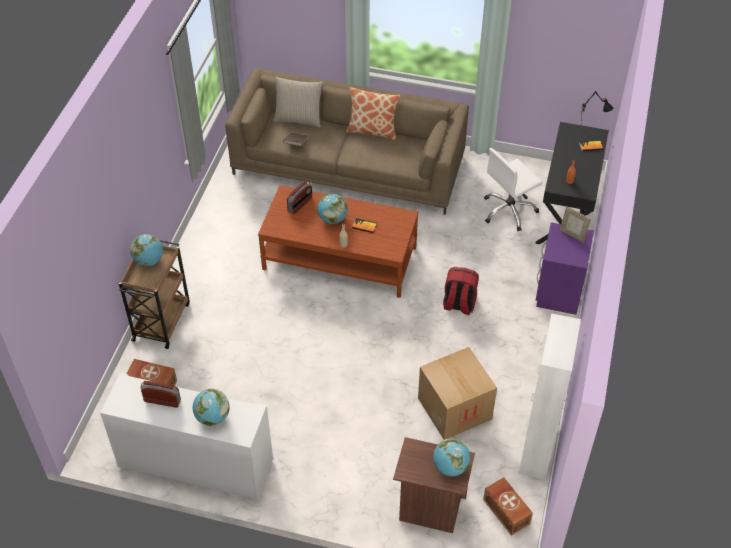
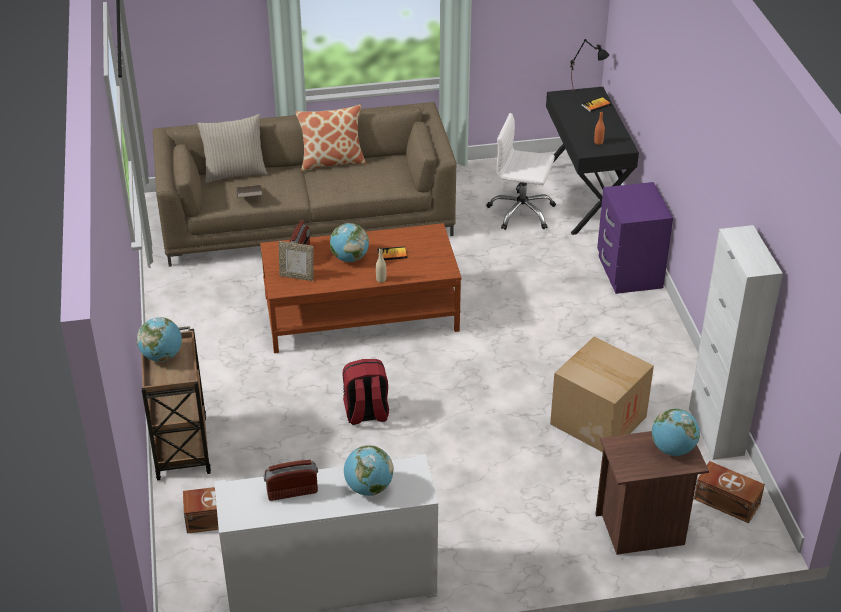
camera: 25 degrees left, 10 degrees down
red backpack [443,267,479,315] -> red backpack moved to [343,359,389,425]
white office chair [484,148,543,231] -> white office chair turned 75 degrees clockwise [486,113,556,230]
picture frame [560,206,591,243] -> picture frame moved to [279,241,314,281]

